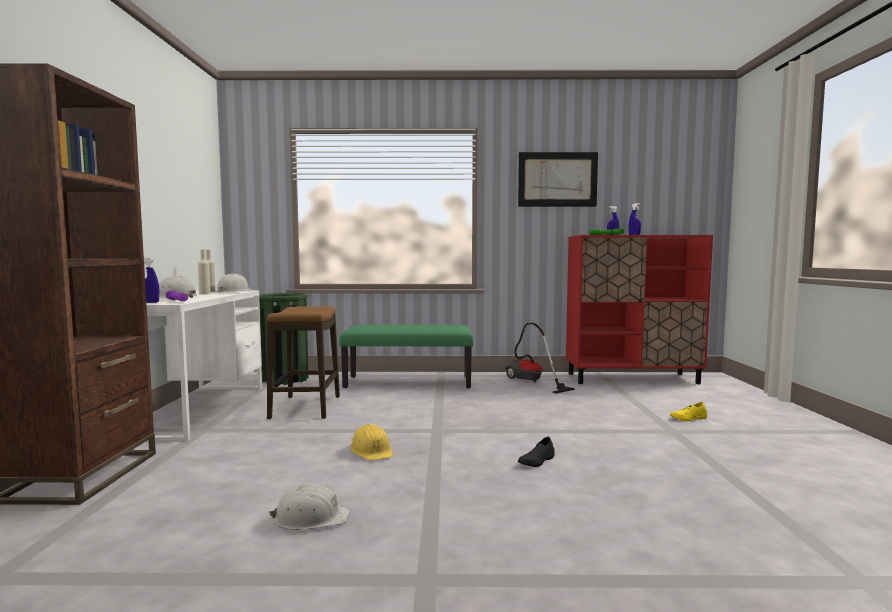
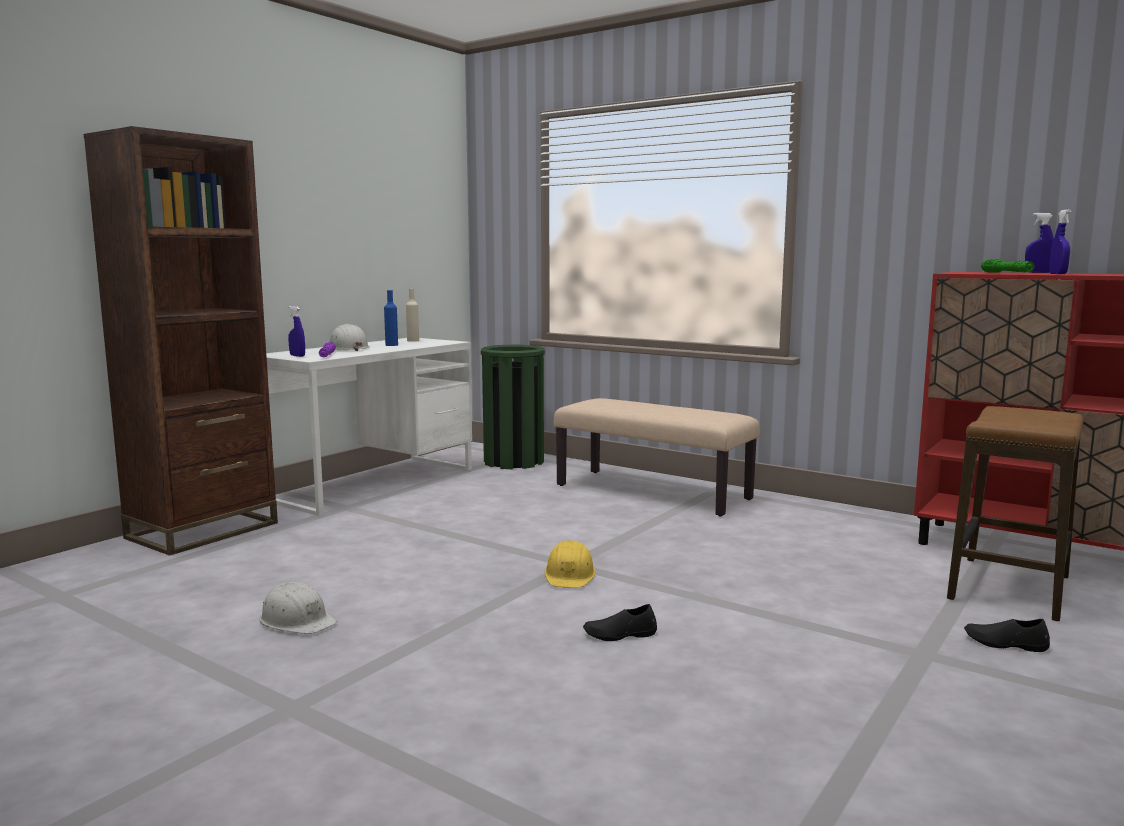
camera: 35 degrees right, 5 degrees up
beige bottle [198,249,211,295] -> blue bottle [384,290,398,346]
white hard hat [216,273,254,293] -> none
stool [267,306,340,419] -> stool moved to [947,406,1083,622]
green bench [339,324,473,388] -> beige bench [554,398,760,516]
yellow hard hat [350,424,393,461] -> yellow hard hat moved to [545,540,596,588]
vacuum cleaner [505,322,575,394] -> none
picture [518,152,598,207] -> none
yellow shoe [670,402,707,421] -> black shoe [964,619,1050,652]

